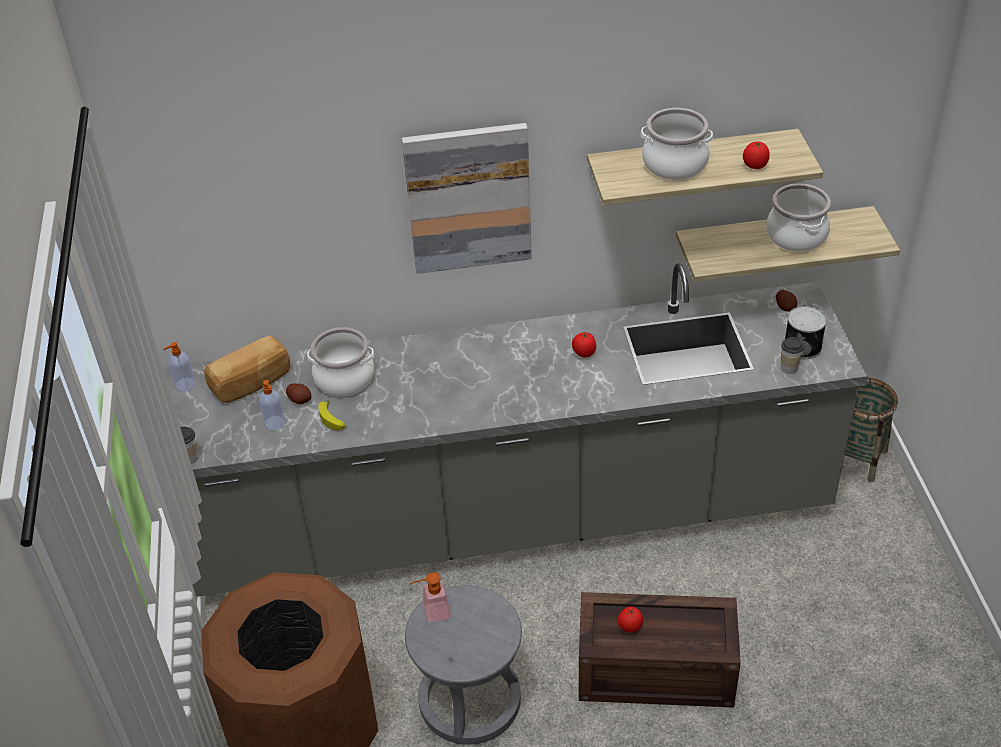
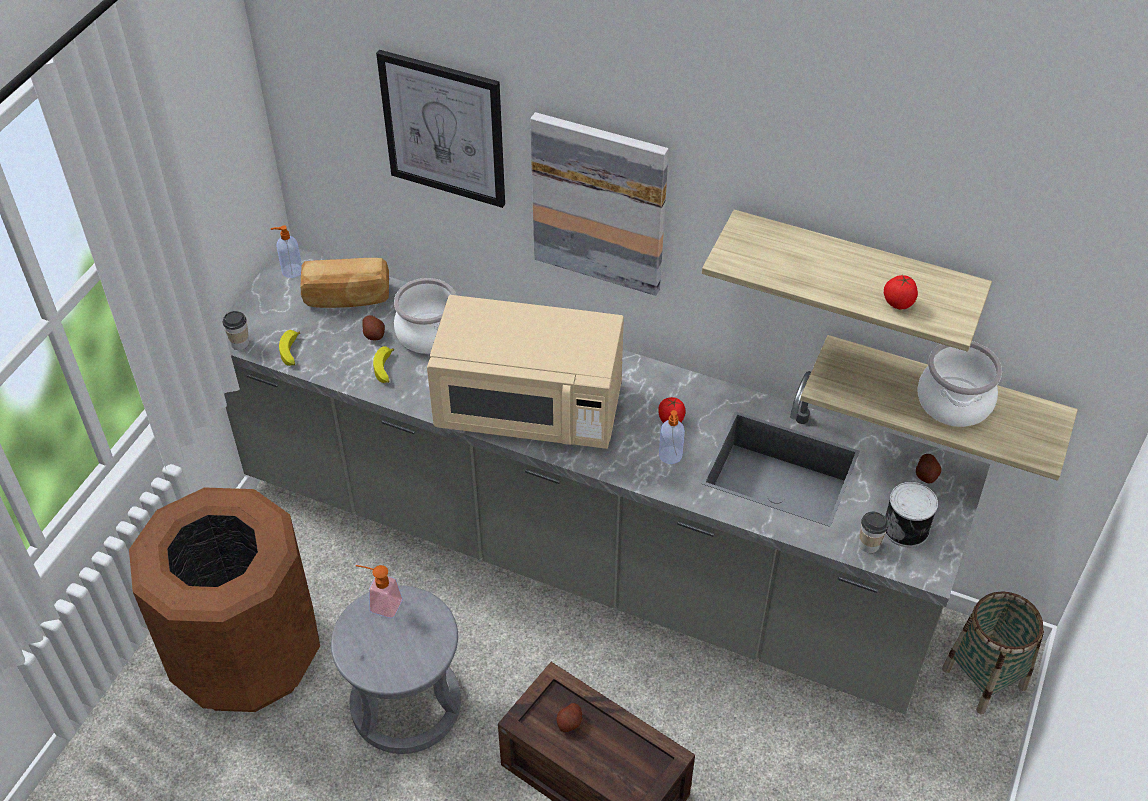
camera: 30 degrees right, 5 degrees up
soap dispenser [259,380,285,430] -> soap dispenser moved to [659,410,685,464]
tomato [618,606,643,633] -> potato [556,703,582,732]
cooking pot [641,108,713,180] -> none
none -> banana [279,330,300,366]
none -> picture [376,50,505,208]
none -> beige microwave [427,295,624,449]

